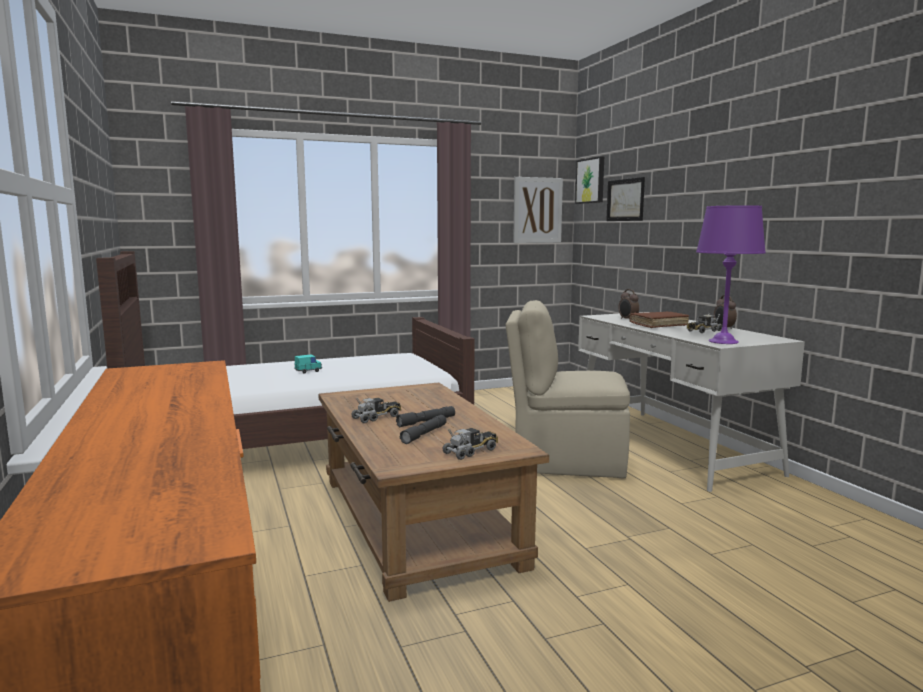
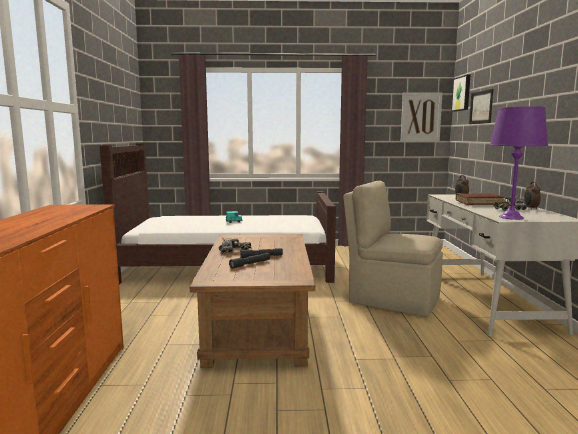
camera: 20 degrees right, 0 degrees up
toy truck [443,428,498,460] -> none

